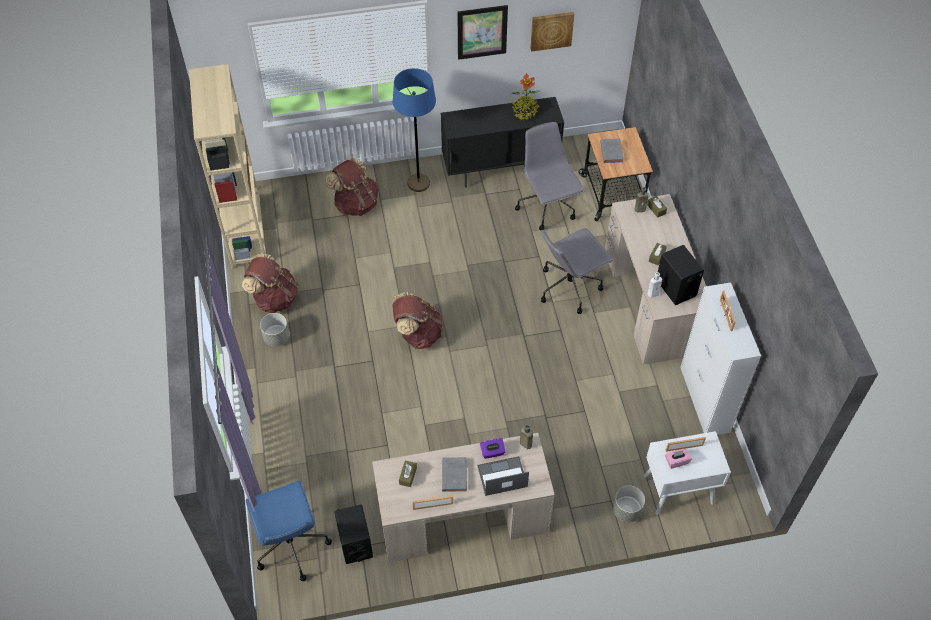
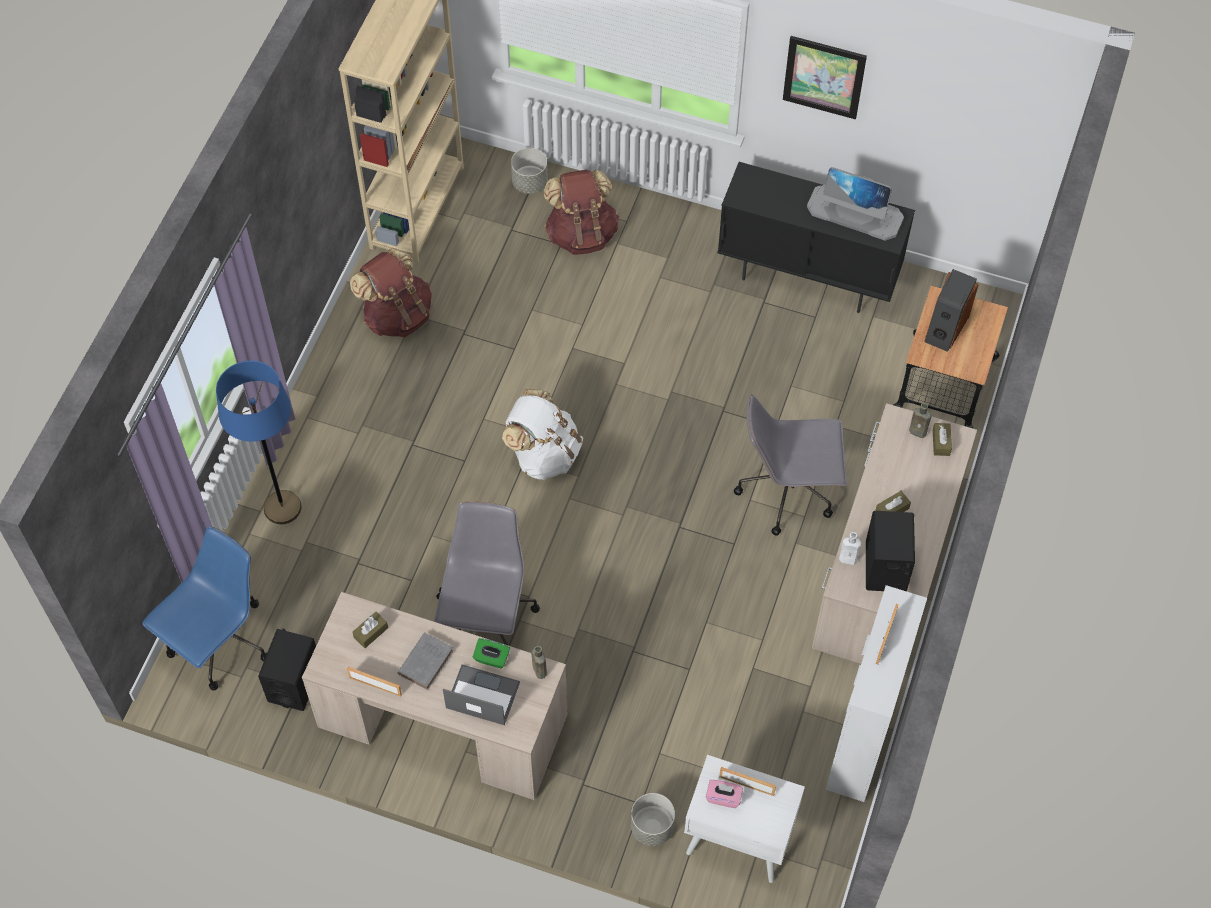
camera: 30 degrees right, 5 degrees up
blue office chair [246,481,332,581] -> blue office chair turned 150 degrees counterclockwise [142,526,267,691]
grey planter [260,313,289,346] -> grey planter moved to [511,148,548,194]
brown backpack [392,292,443,349] -> white backpack [502,389,583,480]
blue floor lamp [393,68,436,192] -> blue floor lamp moved to [216,360,302,524]
purple tissue box [480,438,506,459] -> green tissue box [473,638,510,669]
potted plant [511,73,539,120] -> monitor [807,167,904,241]
grey office chair [515,122,585,230] -> grey office chair moved to [434,501,540,646]
picture [531,12,574,52] -> none
grey book [600,139,624,163] -> speaker [924,269,979,352]

